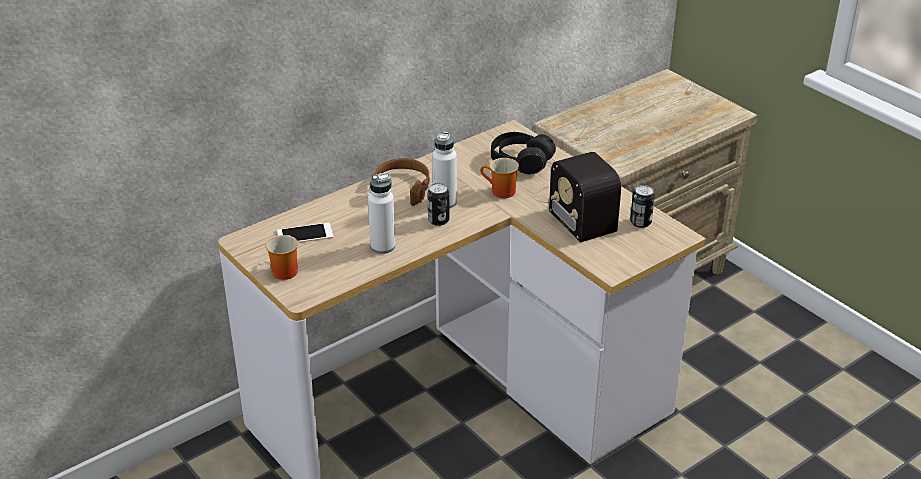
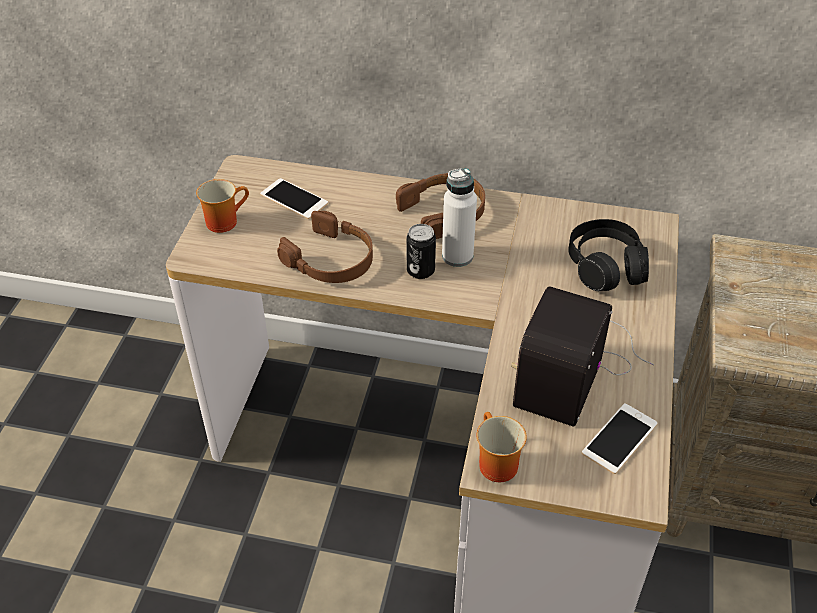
camera: 50 degrees right, 10 degrees up
white bottle [368,173,395,254] -> brown headphones [277,211,373,283]
mug [480,158,519,198] -> mug moved to [477,412,526,482]
can [630,185,655,228] -> phone [582,403,657,474]

